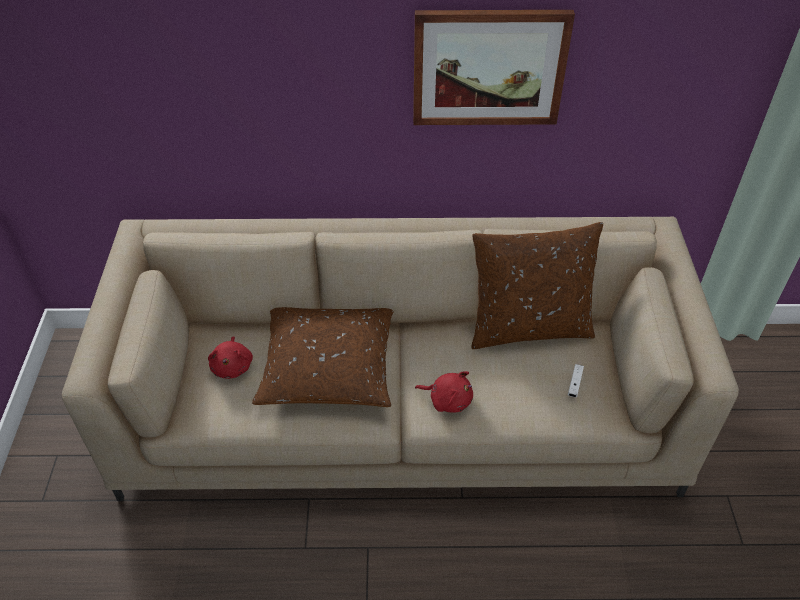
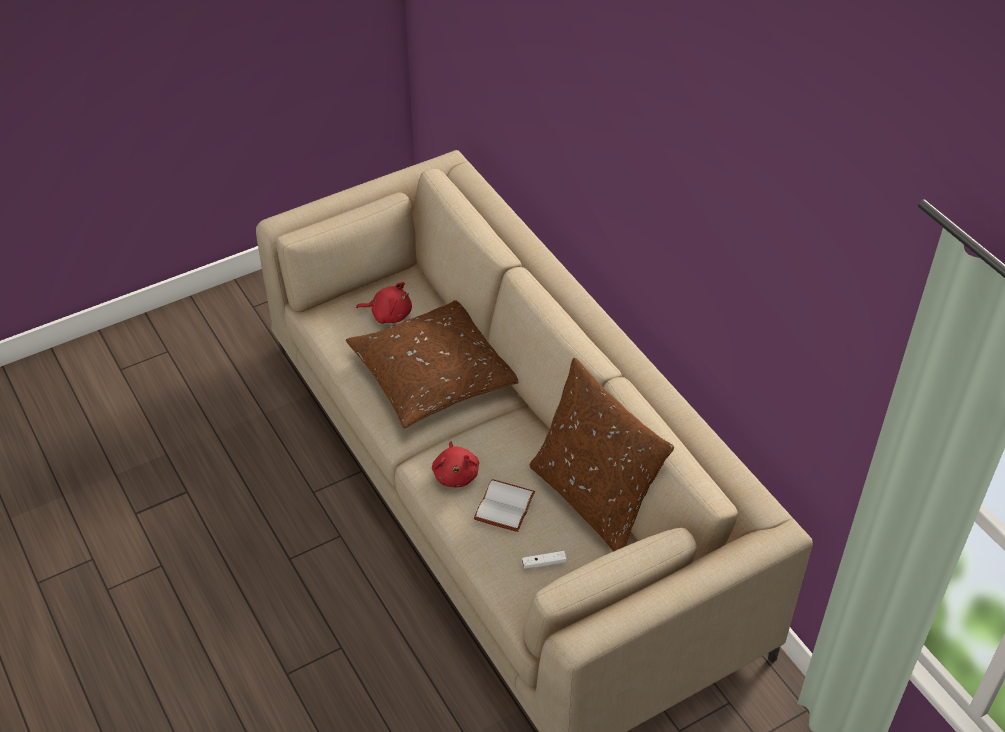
camera: 60 degrees right, 0 degrees up
red plush toy [208,336,253,379] -> red plush toy turned 135 degrees counterclockwise [356,282,412,324]
picture [413,10,575,125] -> none
none -> white book [474,479,535,532]

